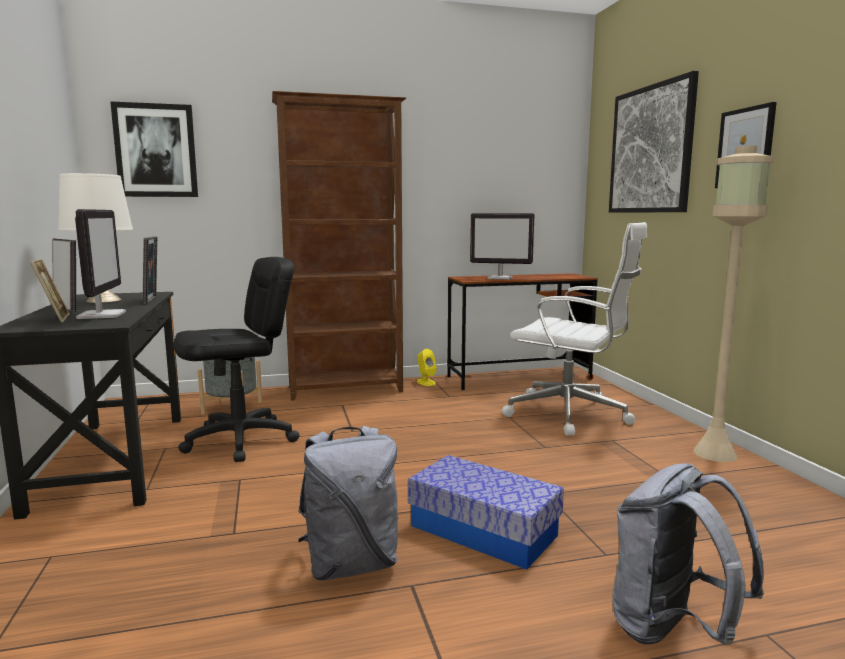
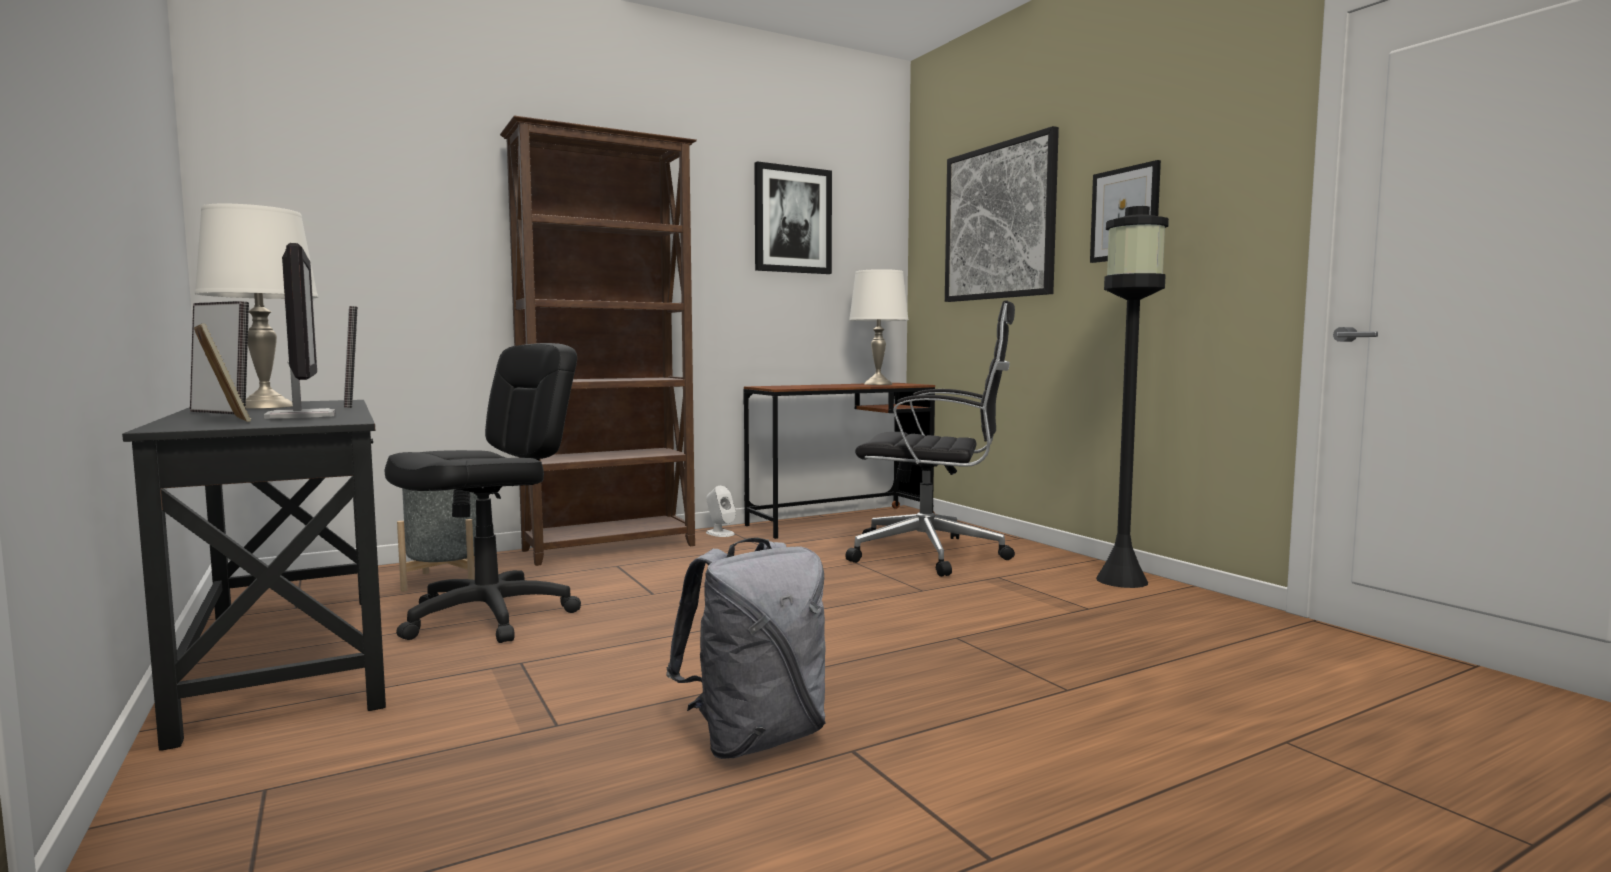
camera: 15 degrees left, 5 degrees down
picture [110,101,198,197] -> picture moved to [754,161,832,274]
storage box [408,455,564,570] -> none
yellow speaker [417,349,437,386] -> white speaker [706,486,736,537]
monitor [470,213,535,280] -> none
white office chair [502,222,647,436] -> black office chair [845,300,1015,577]
grey backpack [612,463,764,645] -> none
beige floor lamp [693,146,774,462] -> black floor lamp [1096,206,1169,588]
none -> white table lamp [849,269,909,385]

